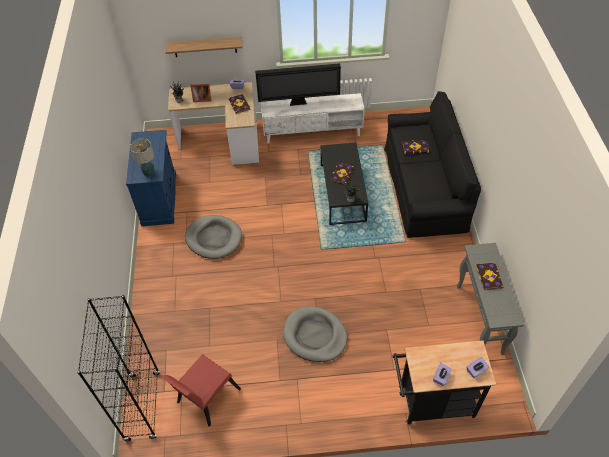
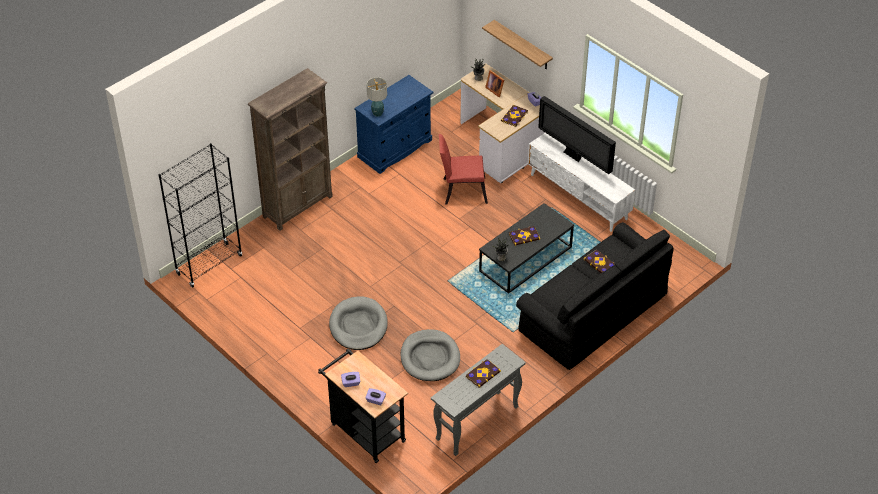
camera: 50 degrees right, 5 degrees down
red chair [162,354,241,427] -> red chair moved to [439,134,488,205]
grey dog bed [185,215,242,259] -> grey dog bed moved to [401,329,460,381]
none -> brown bookcase [248,68,333,231]

